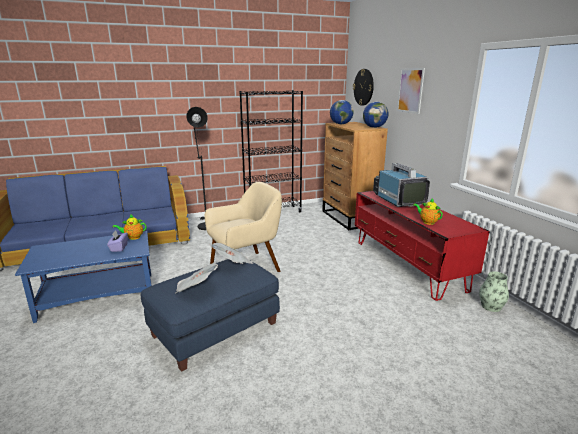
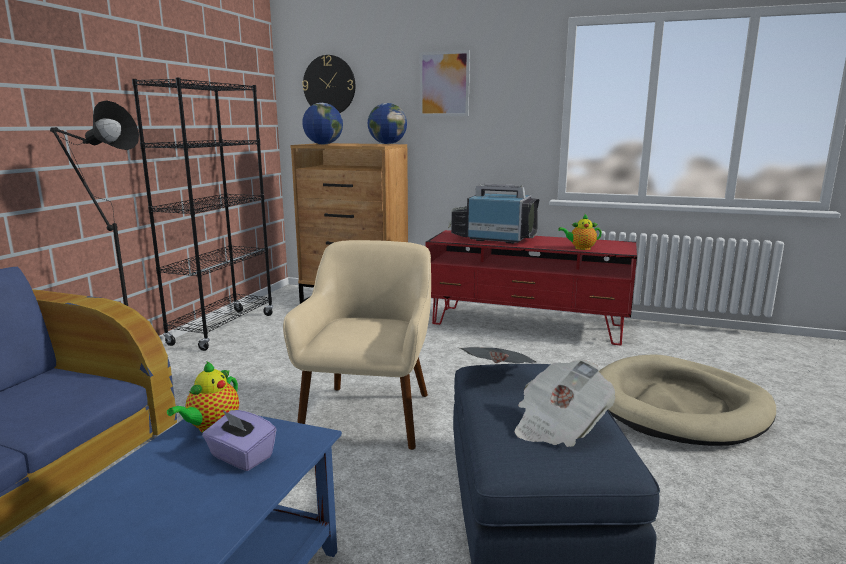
camera: 50 degrees left, 5 degrees down
vase [479,271,509,312] -> none
none -> beige dog bed [599,354,776,446]

